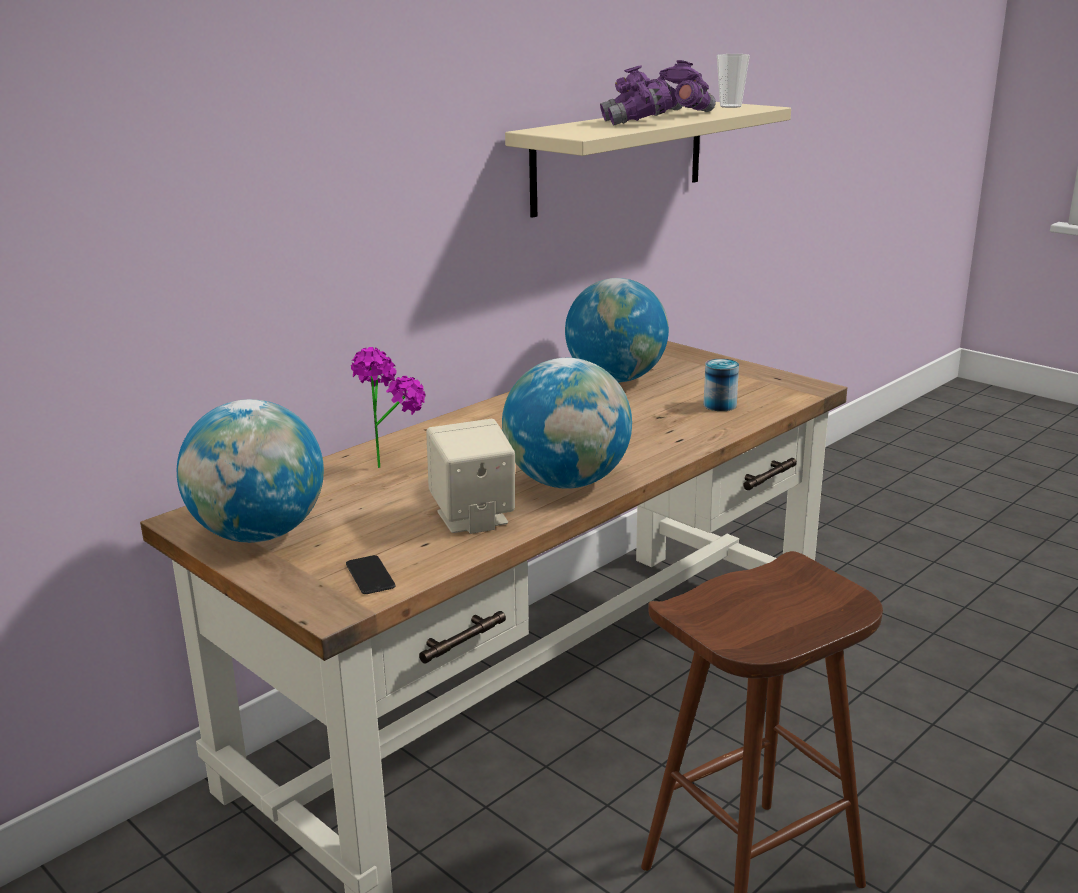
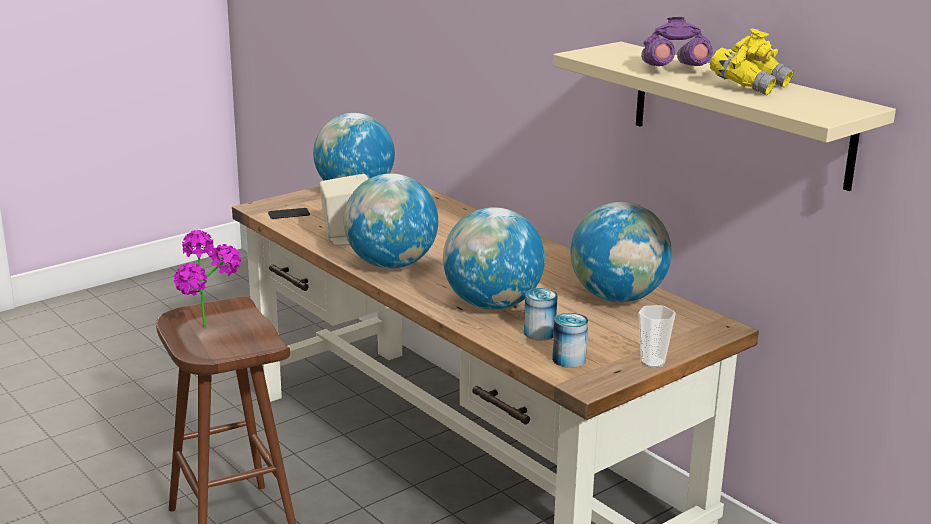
camera: 95 degrees right, 0 degrees up
potted plant [351,347,426,468] -> potted plant moved to [174,230,241,326]
purple binoculars [649,60,716,112] -> yellow binoculars [710,28,793,95]
cup [717,54,750,108] -> cup moved to [638,305,676,368]
none -> globe [443,207,545,310]
none -> can [552,313,588,368]

